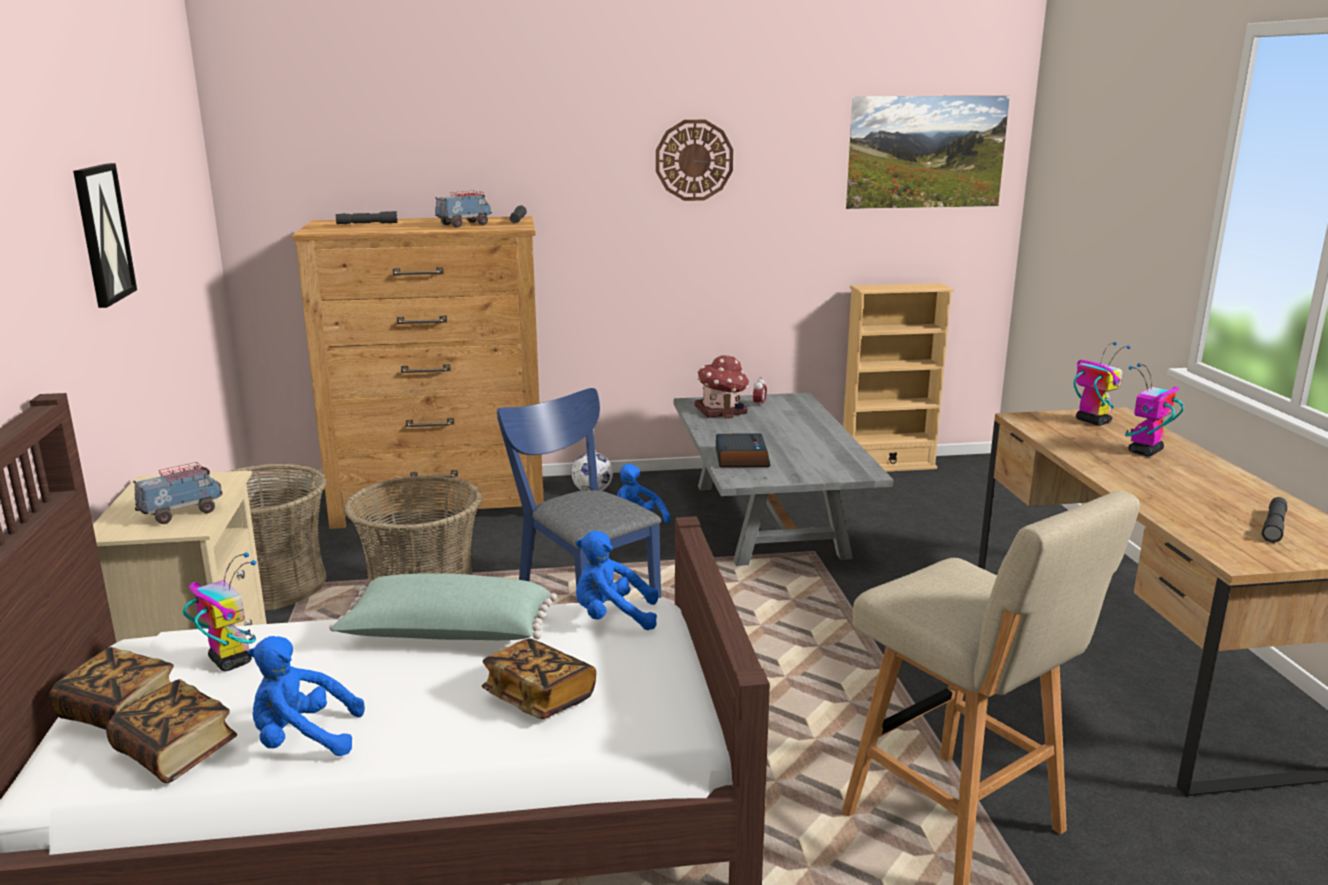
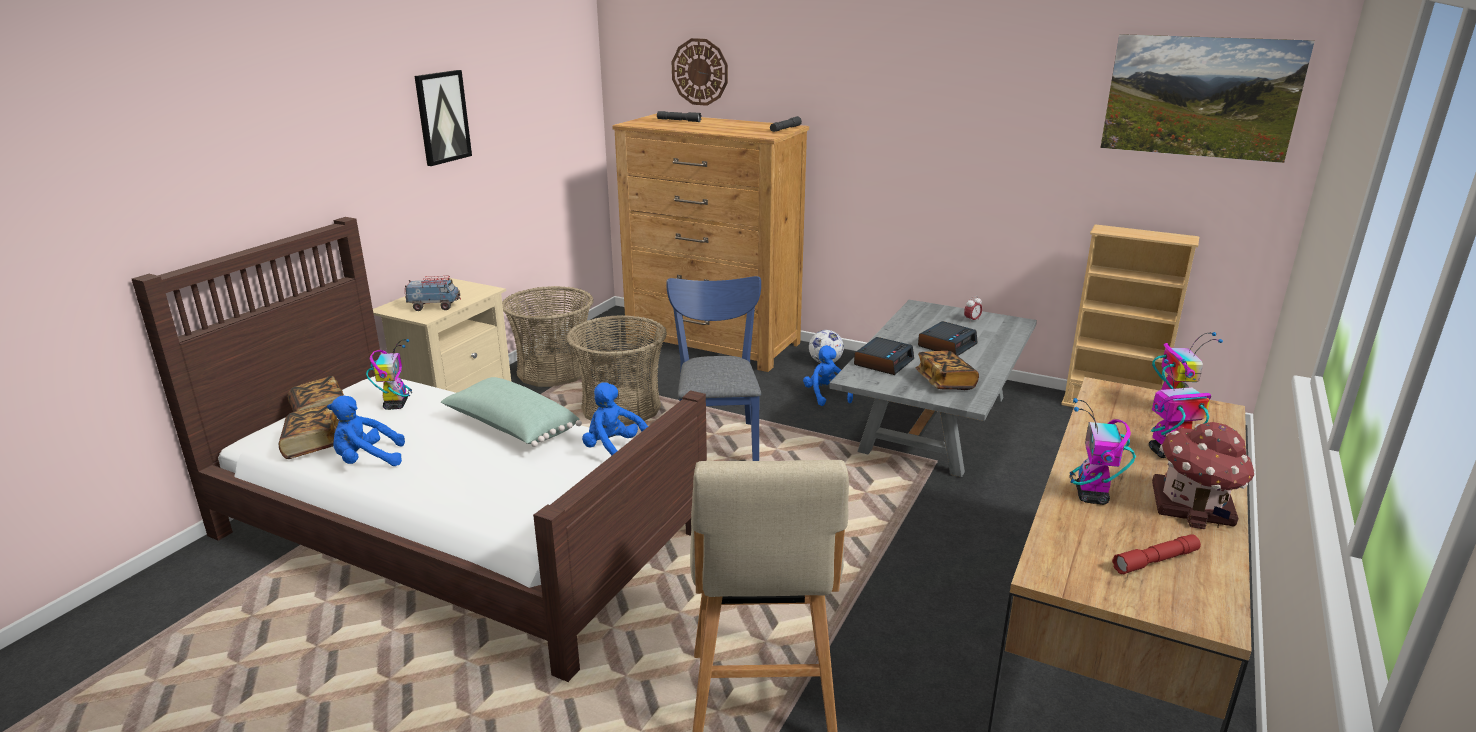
camera: 35 degrees right, 5 degrees up
blue plush toy [248,636,365,756] -> blue plush toy turned 45 degrees counterclockwise [327,396,405,466]
toy truck [435,191,492,227] -> none
book [482,638,596,719] -> book moved to [915,351,979,390]
wall clock [656,120,733,201] -> wall clock moved to [672,38,728,106]
toy house [695,355,749,419] -> toy house moved to [1152,422,1255,529]
grey flashlight [1262,497,1287,543] -> red flashlight [1112,534,1201,574]
none -> alarm clock [918,321,978,356]
none -> toy robot [1069,398,1136,505]

